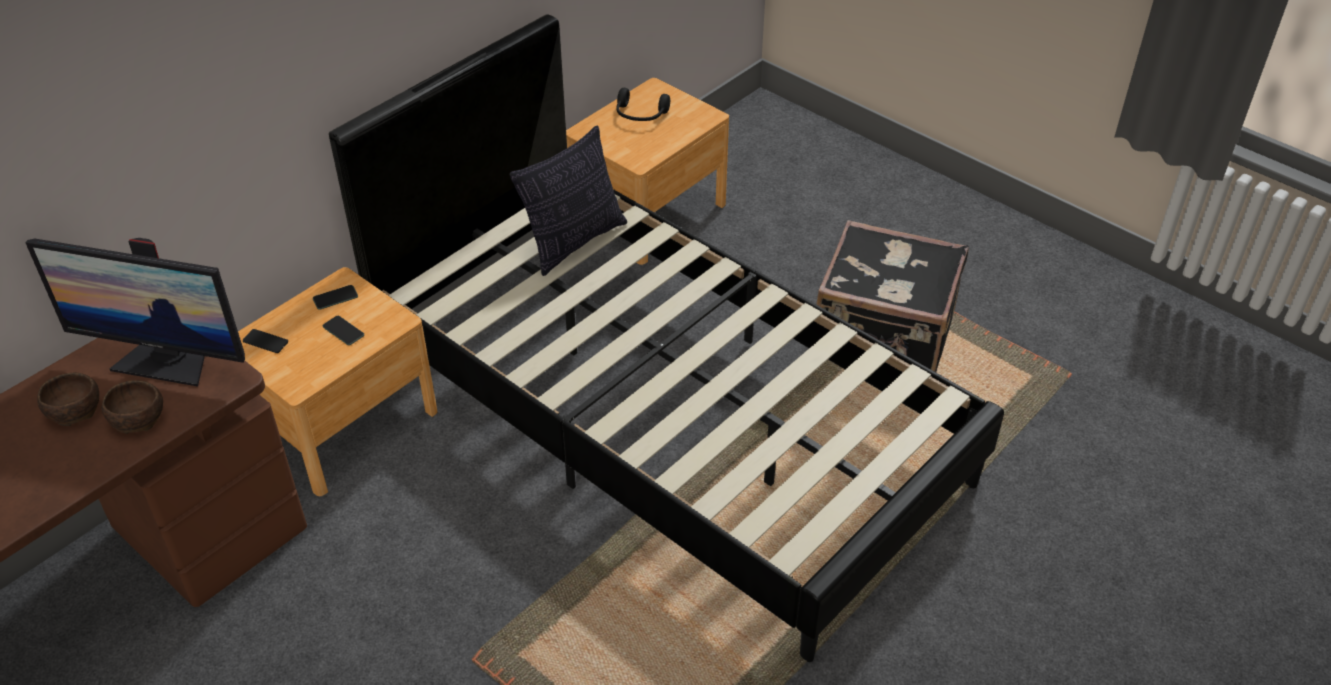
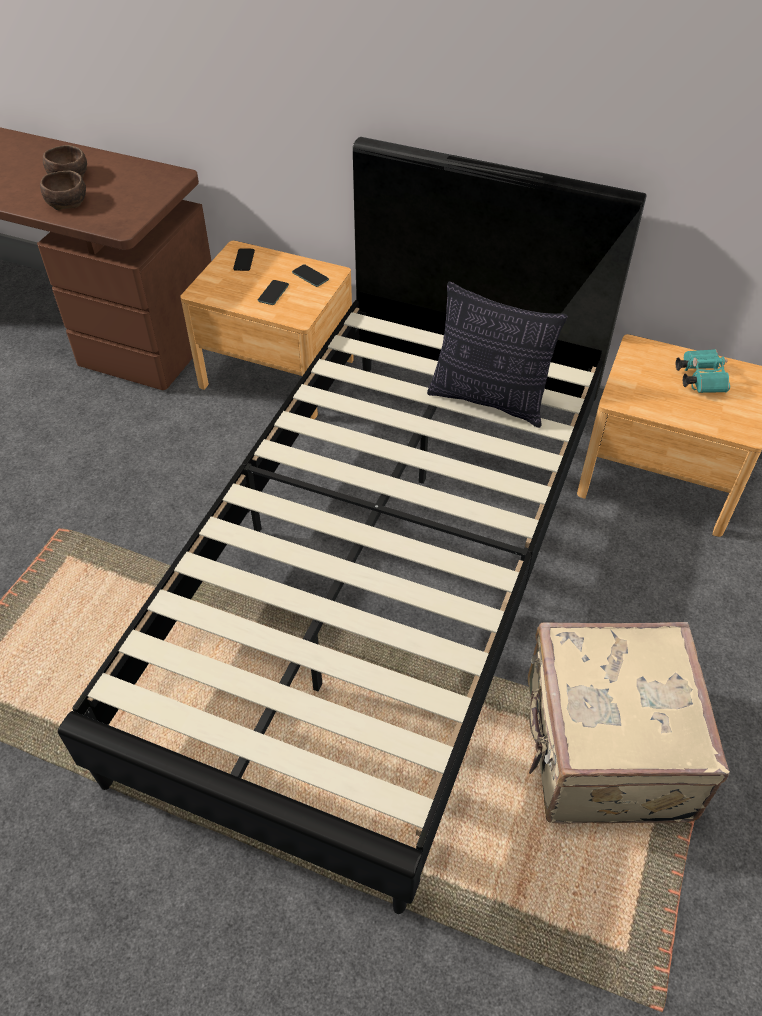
camera: 70 degrees right, 5 degrees up
monitor [25,238,245,387] -> none
black headphones [616,88,670,121] -> turquoise binoculars [676,349,730,393]
black suitcase [816,220,969,372] -> beige suitcase [528,622,730,824]

